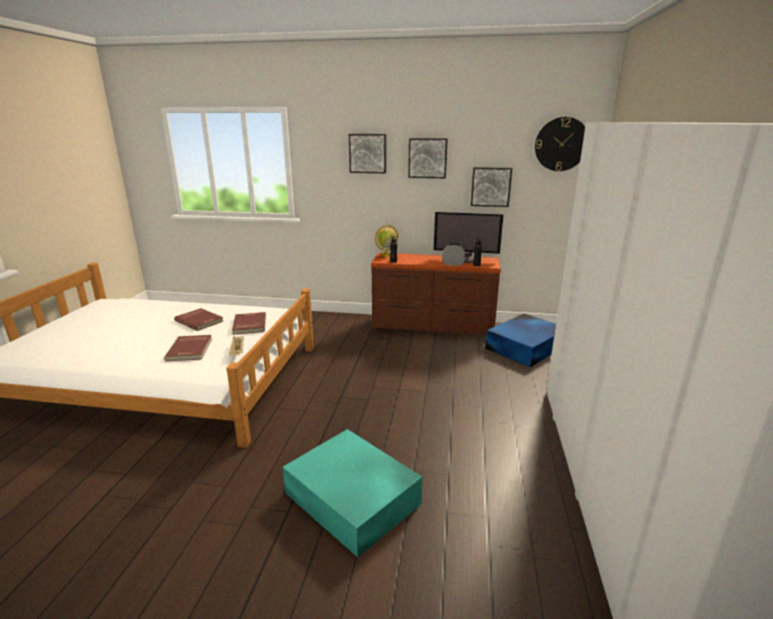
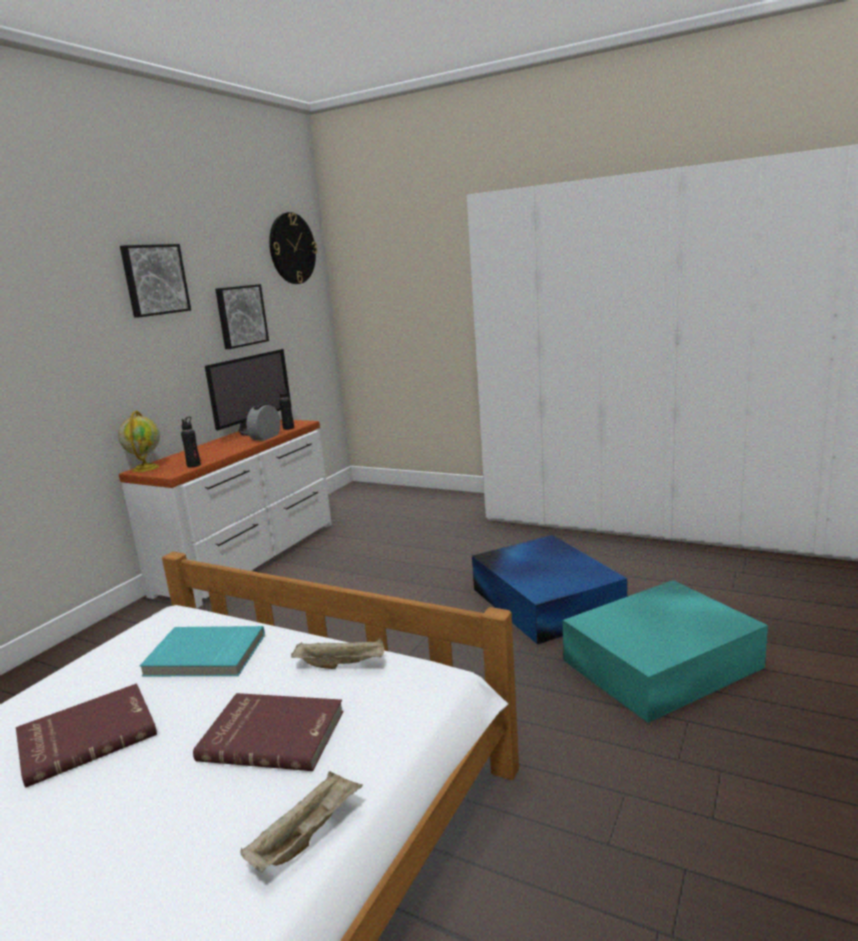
camera: 70 degrees left, 5 degrees down
red book [232,312,266,335] -> turquoise book [140,626,265,676]
picture [349,134,386,173] -> none
brown dresser [371,253,501,335] -> white dresser [119,419,332,609]
blue storage box [485,313,556,367] -> blue storage box moved to [472,535,627,644]
none -> beige tray [241,771,363,872]

